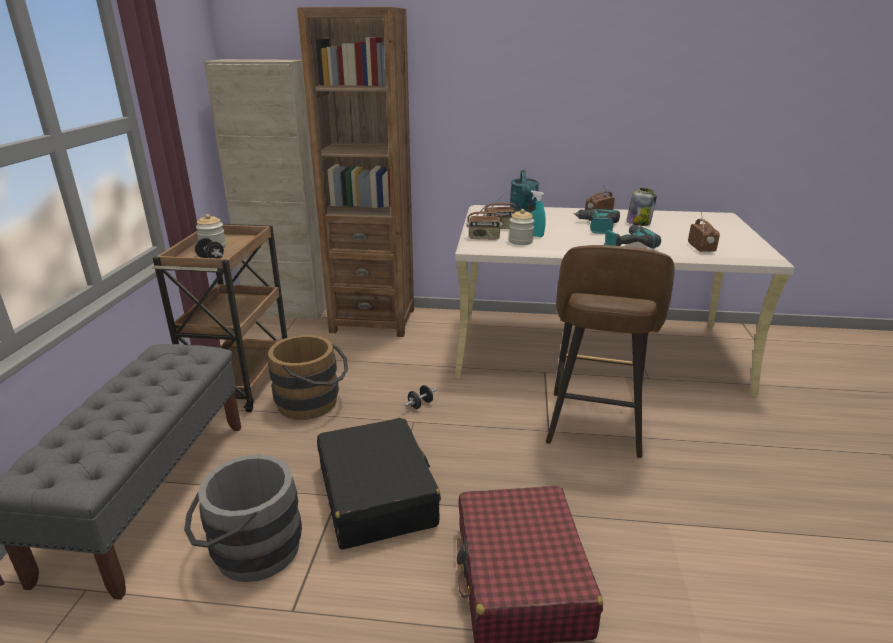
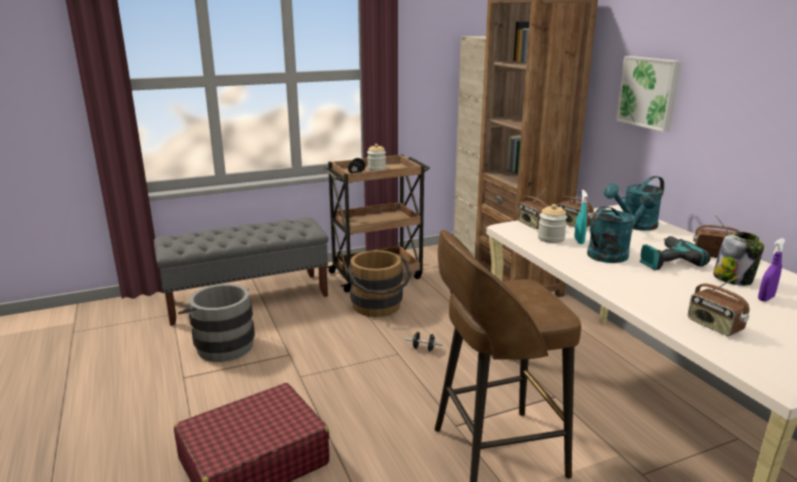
camera: 60 degrees right, 5 degrees down
black suitcase [317,418,441,550] -> none
power drill [604,225,661,249] -> none
radio [688,211,720,252] -> radio turned 90 degrees clockwise [688,276,750,336]
none -> turquoise watering can [587,194,656,263]
none -> picture [616,56,681,132]
none -> purple spray bottle [758,238,785,302]

